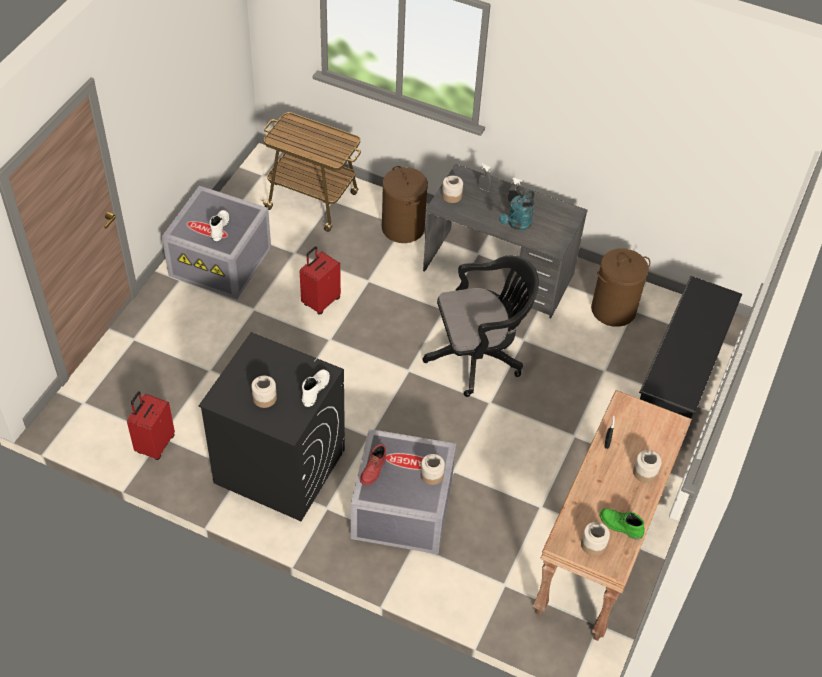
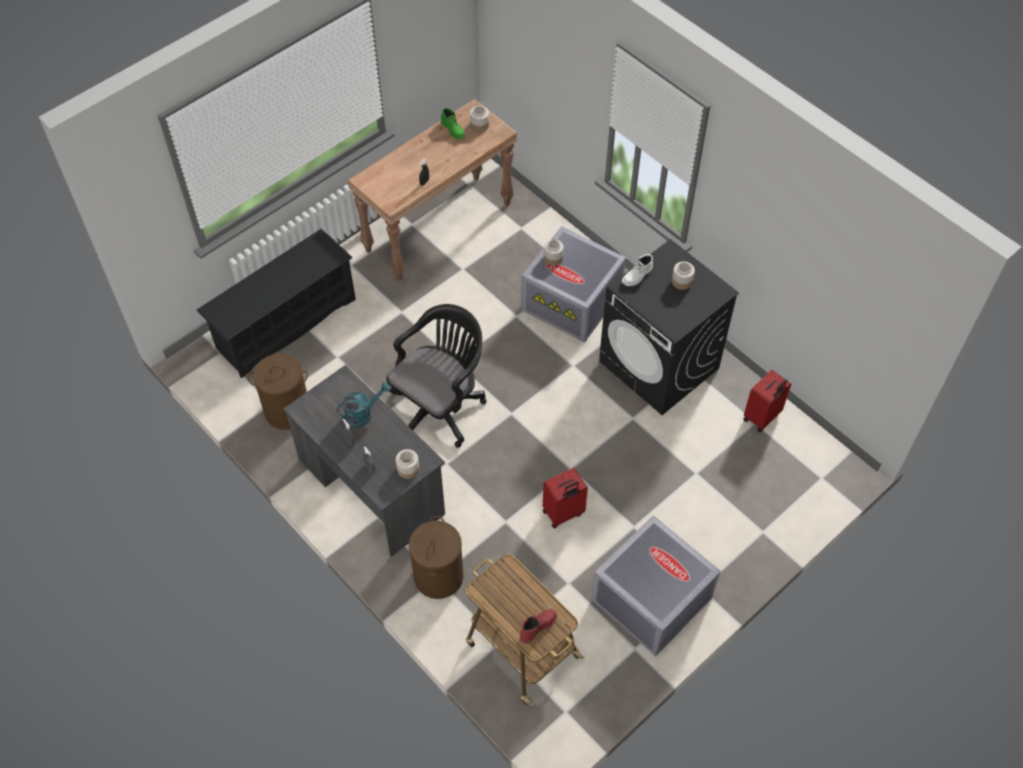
camera: 155 degrees left, 5 degrees up
white boot [209,210,229,241] -> none
red boot [360,444,386,485] -> red boot moved to [520,609,557,644]
black office chair [422,255,539,397] -> black office chair turned 120 degrees clockwise [386,304,487,448]
jar [633,450,662,483] -> none

